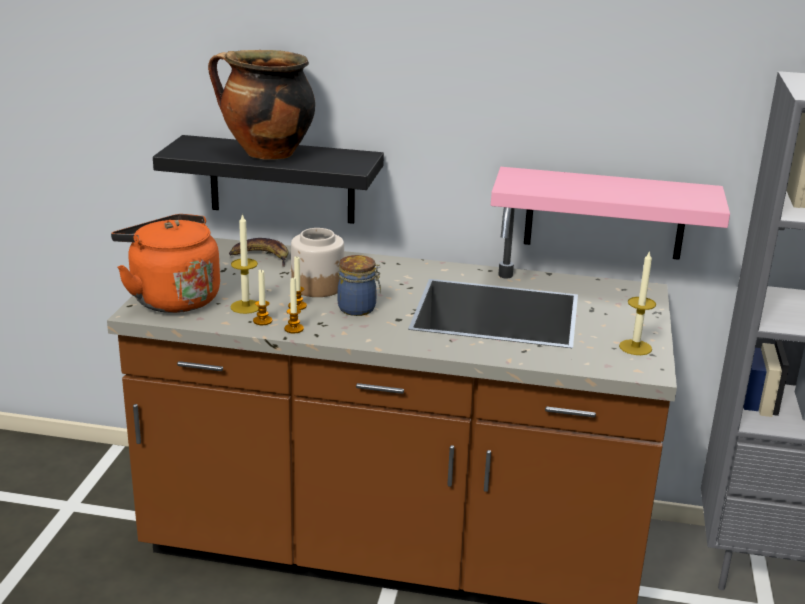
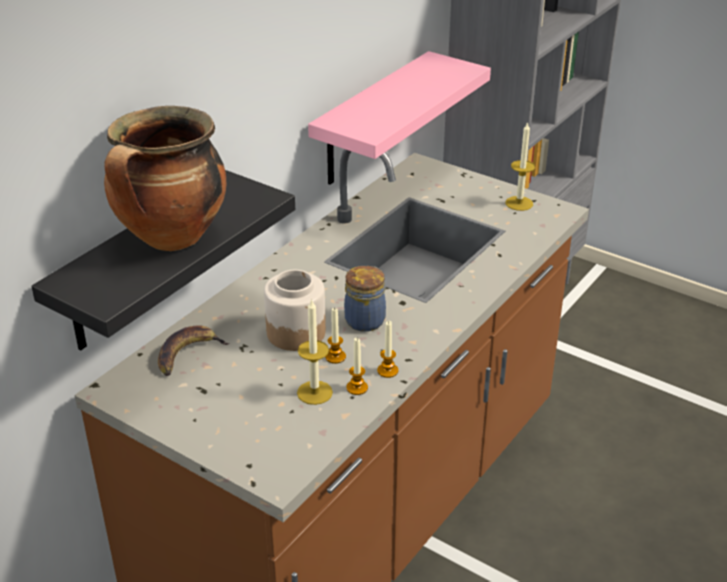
camera: 65 degrees left, 10 degrees up
orange kettle [111,214,220,313] -> none

